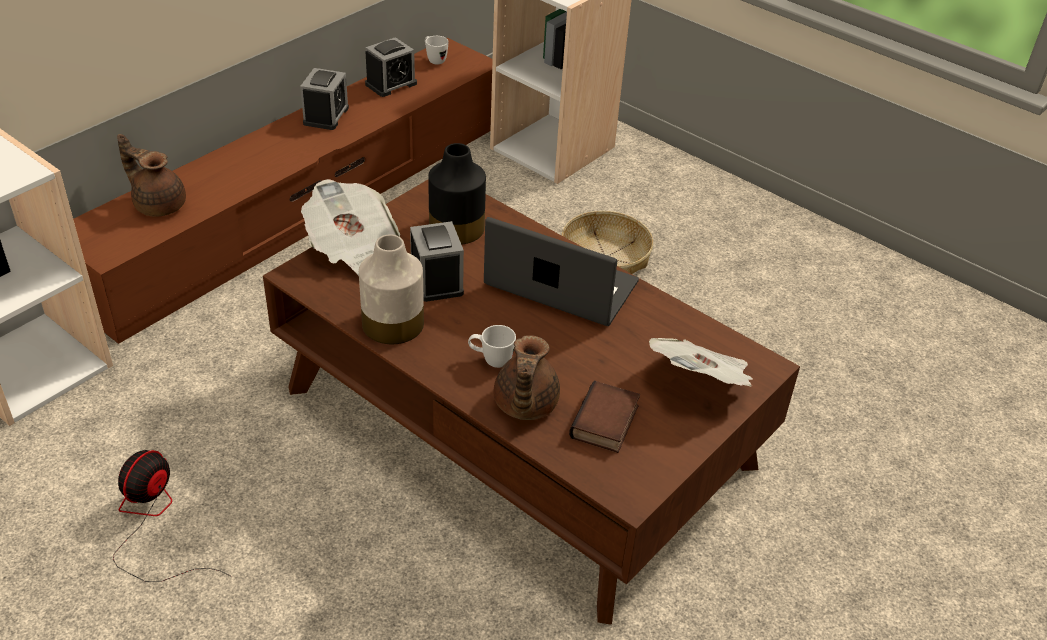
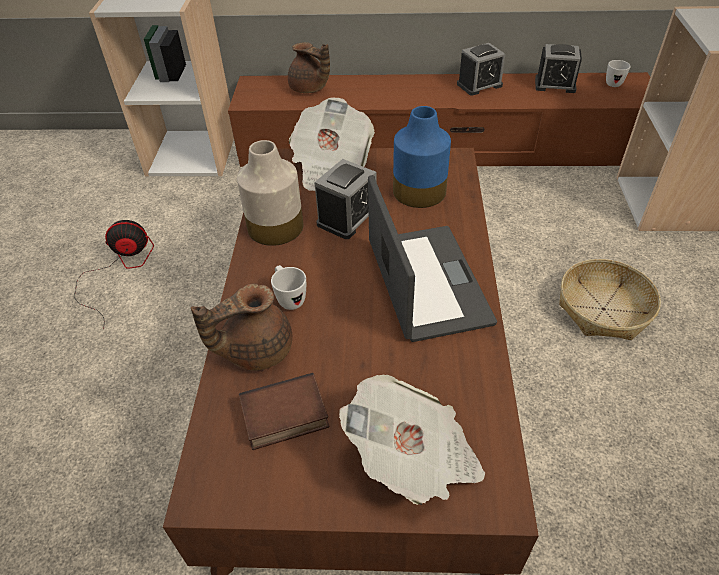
camera: 55 degrees right, 5 degrees up
brown teapot [117,134,186,217] -> brown teapot turned 135 degrees clockwise [288,42,330,93]
black vase [428,143,486,245] -> blue vase [393,106,451,208]

